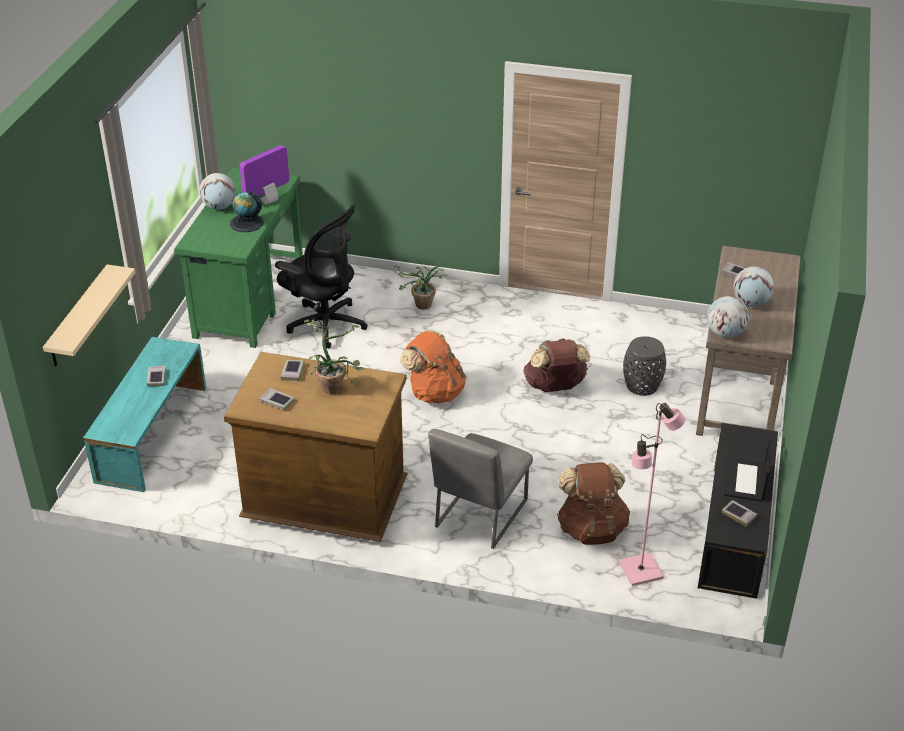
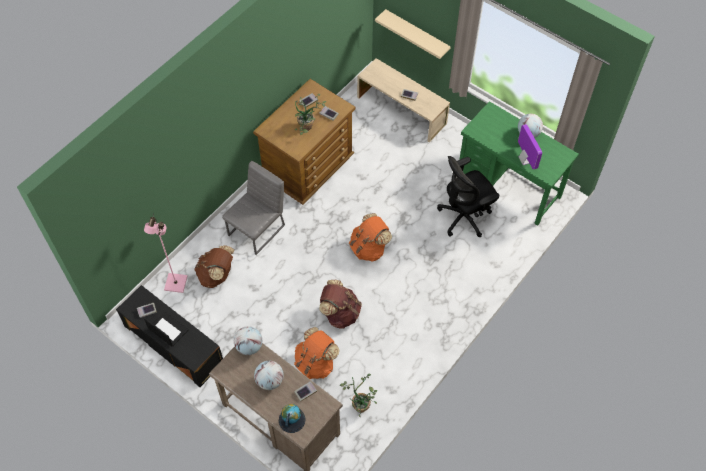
camera: 115 degrees right, 20 degrees up
turquoise bench [83,337,206,492] -> beige bench [357,58,450,142]
globe [230,191,264,232] -> globe moved to [279,404,306,433]
potted plant [394,265,447,310] -> potted plant moved to [340,374,377,417]
grey chair [428,429,533,549] -> grey chair turned 75 degrees clockwise [222,161,285,255]
grey stool [623,336,666,396] -> orange backpack [294,327,340,379]

